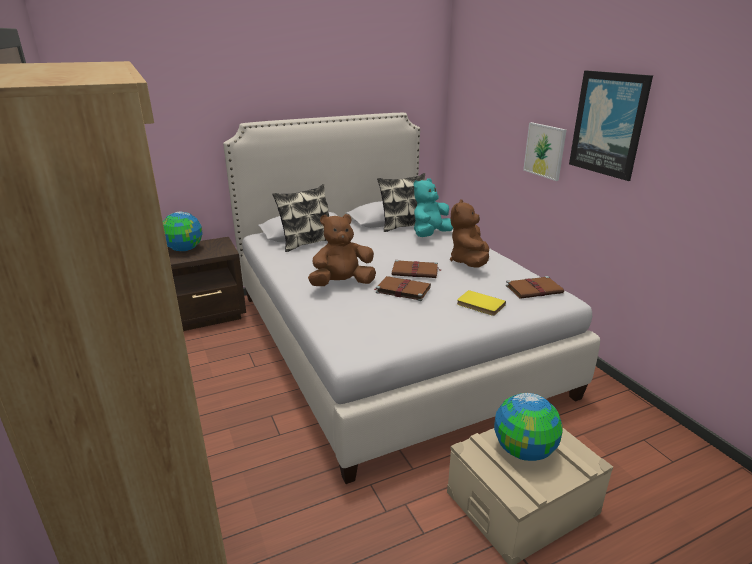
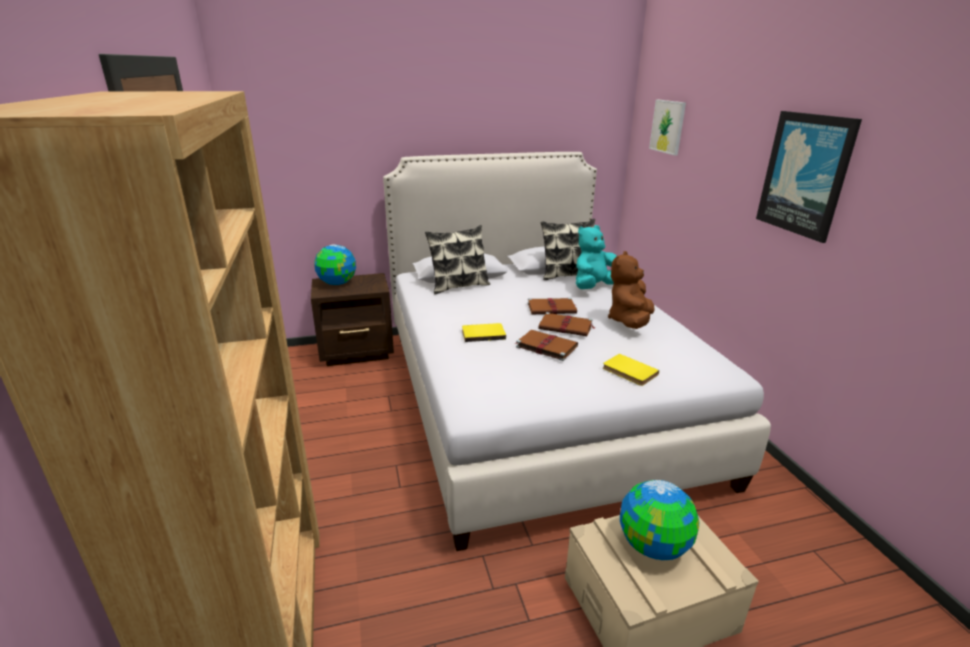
camera: 10 degrees right, 0 degrees up
brown plush toy [308,214,376,286] -> yellow book [462,323,506,342]
brown book [506,276,564,299] -> brown book moved to [528,298,577,314]
picture [523,122,567,181] -> picture moved to [649,100,686,156]

